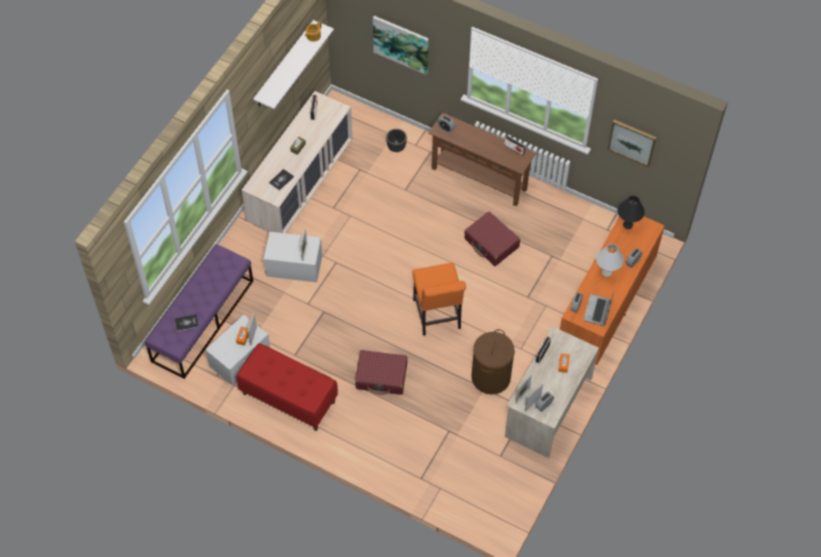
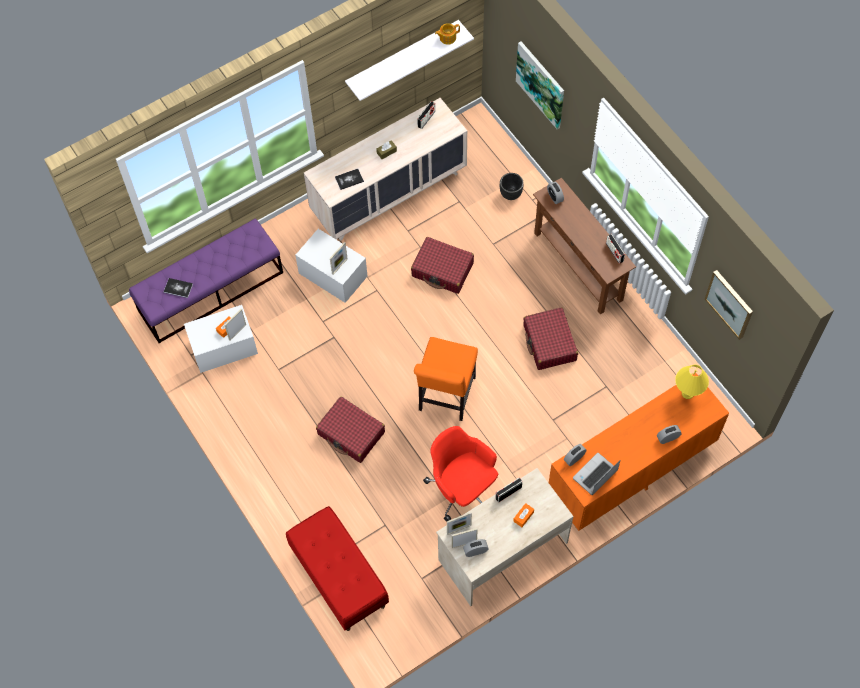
camera: 30 degrees right, 5 degrees up
red bench [236,343,338,431] -> red bench moved to [286,506,389,631]
brown laundry basket [472,329,515,394] -> red office chair [423,426,498,522]
white table lamp [596,244,624,277] -> none
black table lamp [617,196,645,229] -> yellow table lamp [675,365,709,399]
none -> red suitcase [411,237,474,294]

